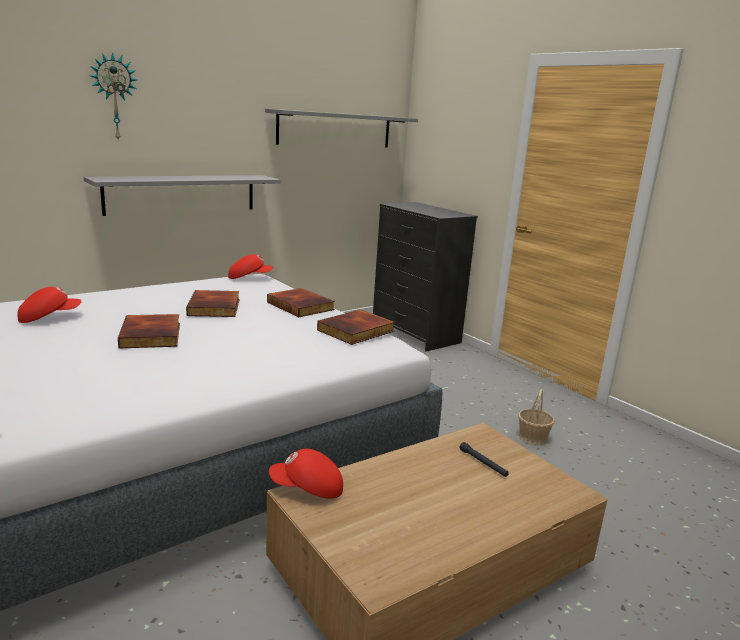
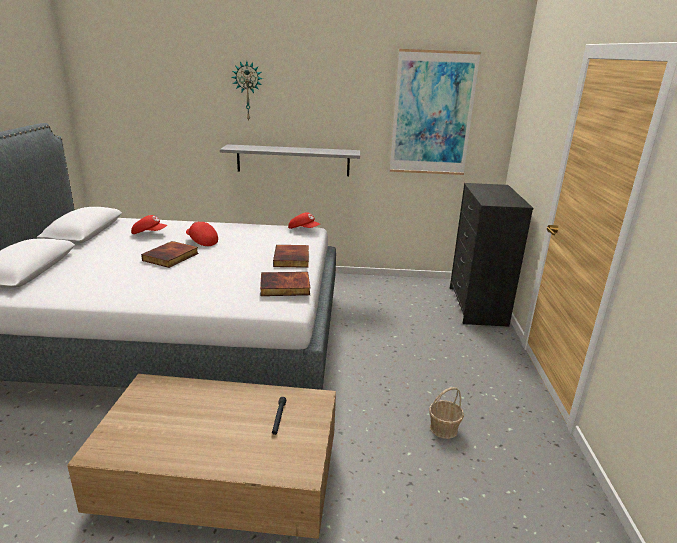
camera: 40 degrees right, 5 degrees up
book [186,290,240,317] -> none
grey shelf [265,109,418,148] -> picture [390,49,481,175]
red cap [269,449,343,499] -> red cap moved to [186,221,218,246]

